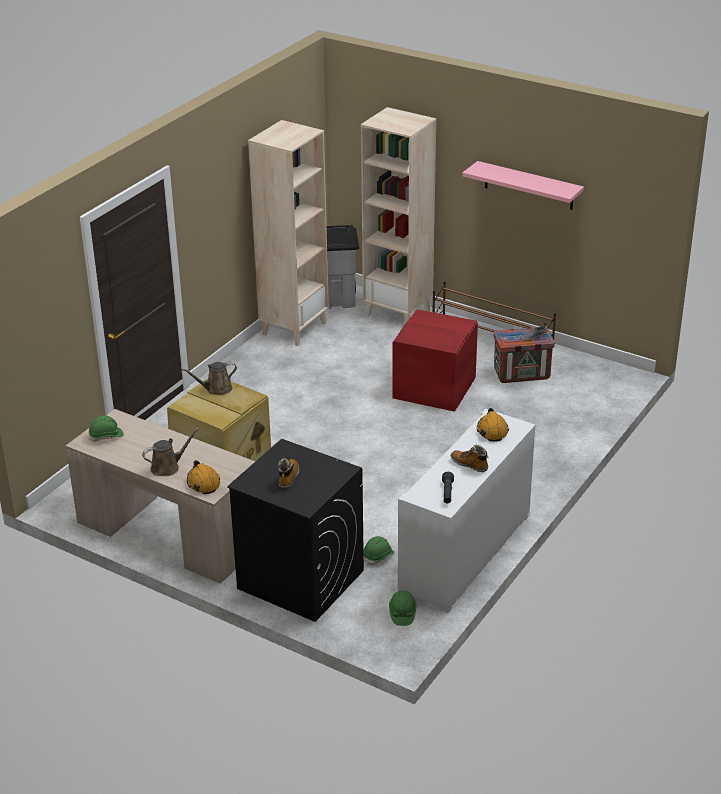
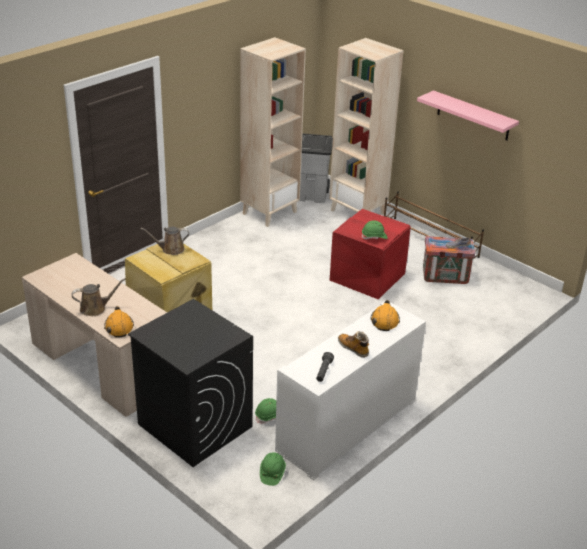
camera: 10 degrees right, 0 degrees up
green hard hat [89,415,124,442] -> green hard hat moved to [361,220,387,239]
boot [278,458,299,489] -> none

